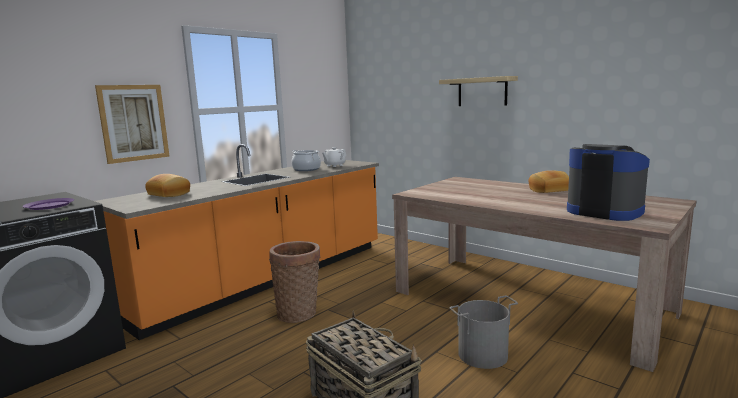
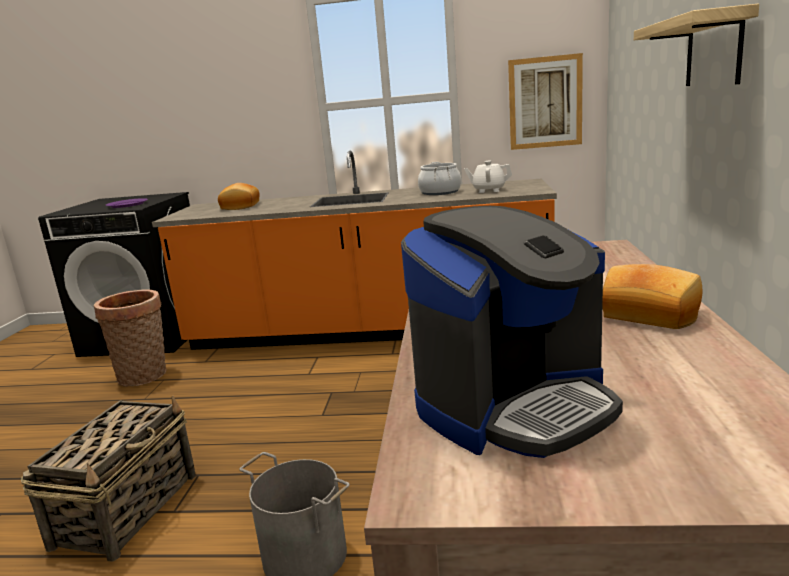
camera: 55 degrees right, 5 degrees up
picture [95,85,170,164] -> picture moved to [508,53,583,150]
basket [269,241,321,323] -> basket moved to [94,289,167,387]
coffee machine [567,144,650,221] -> coffee machine turned 45 degrees clockwise [401,206,623,458]

